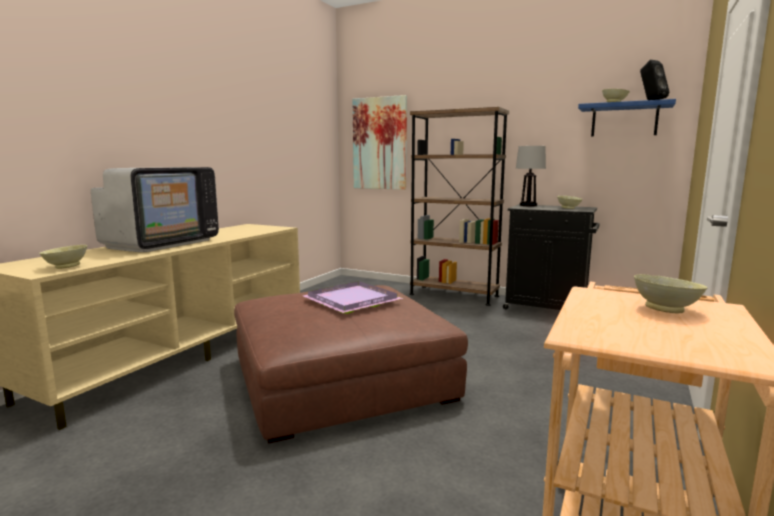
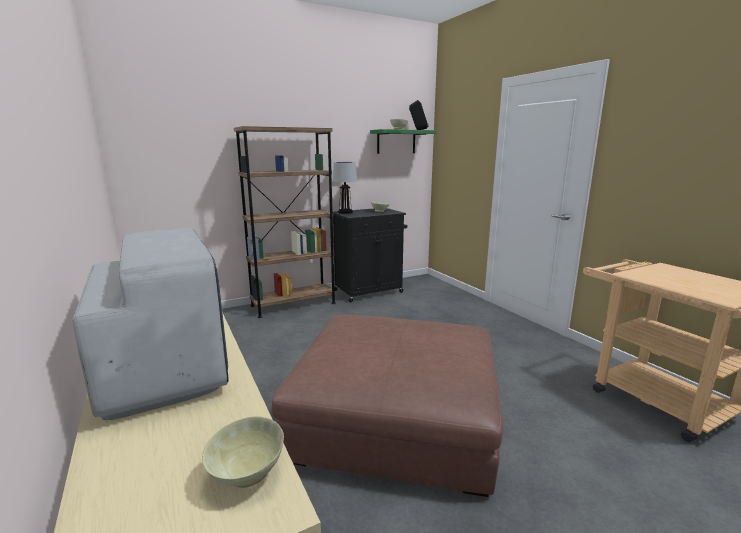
camera: 55 degrees left, 5 degrees up
purple tray [303,281,403,314] -> none
picture [353,95,407,190] -> none
blue shelf [578,99,676,137] -> green shelf [370,129,437,154]
beige bowl [634,274,707,313] -> none

